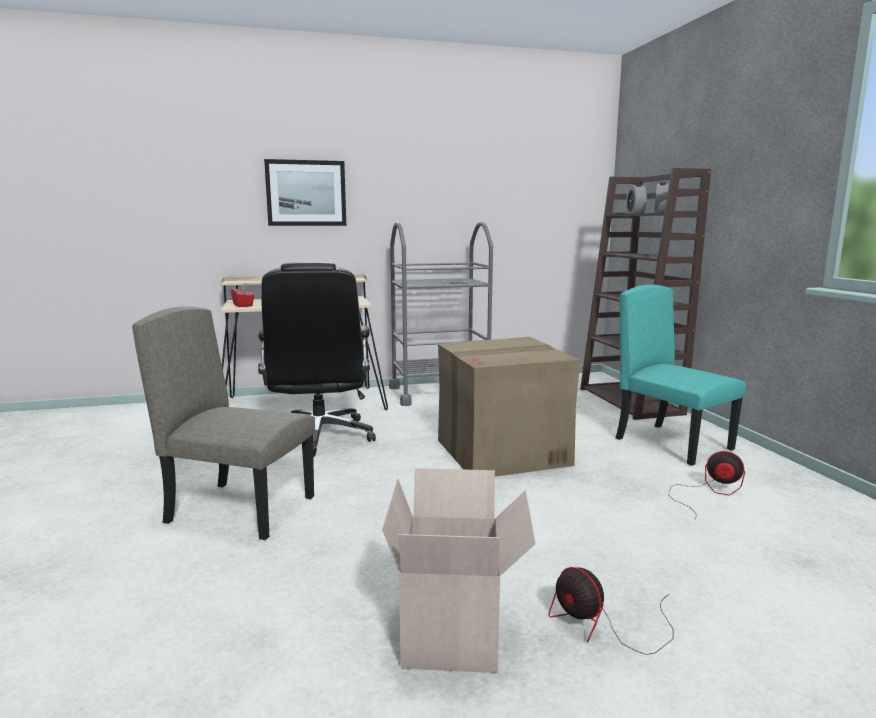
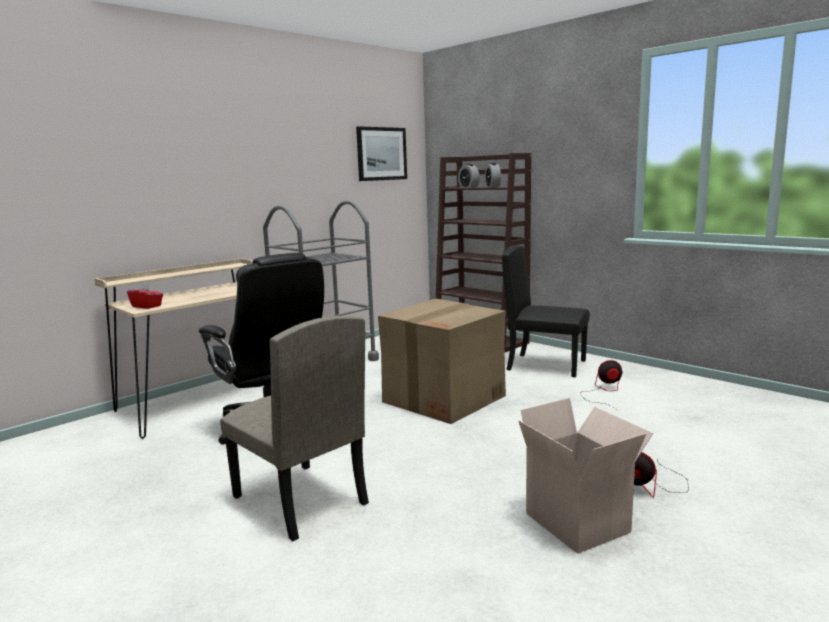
camera: 30 degrees left, 0 degrees up
beige chair [132,306,315,540] -> beige chair turned 120 degrees counterclockwise [220,316,369,541]
picture [264,159,346,226] -> picture moved to [356,126,407,181]
turquoise chair [616,285,746,466] -> black chair [502,245,590,377]

